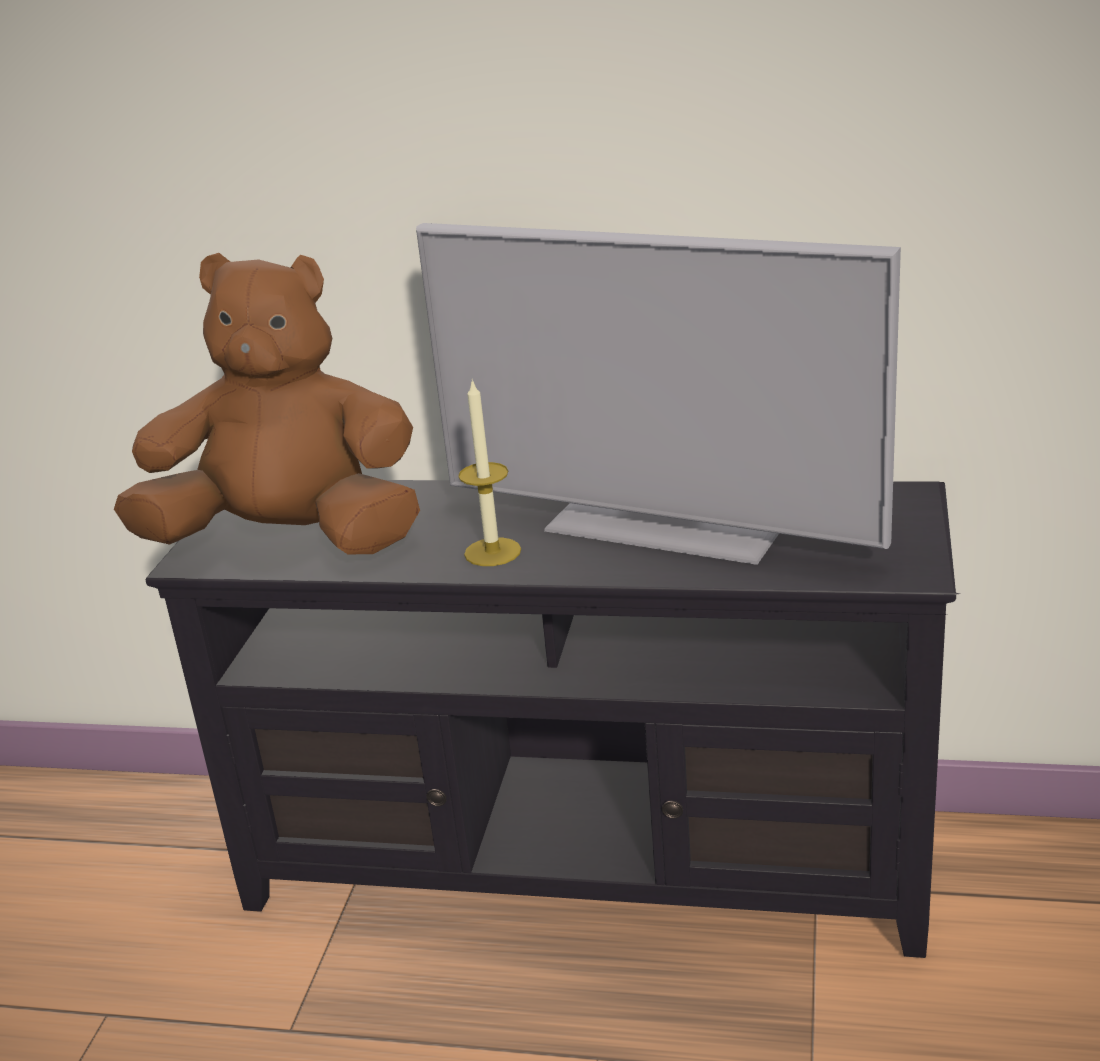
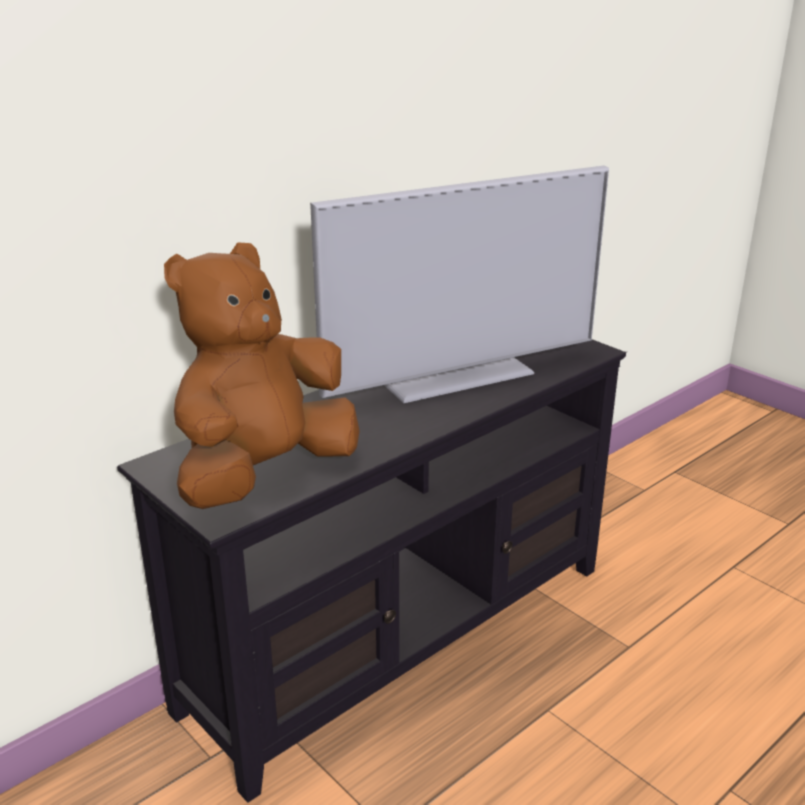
camera: 55 degrees left, 0 degrees up
candle [458,380,521,566] -> none

